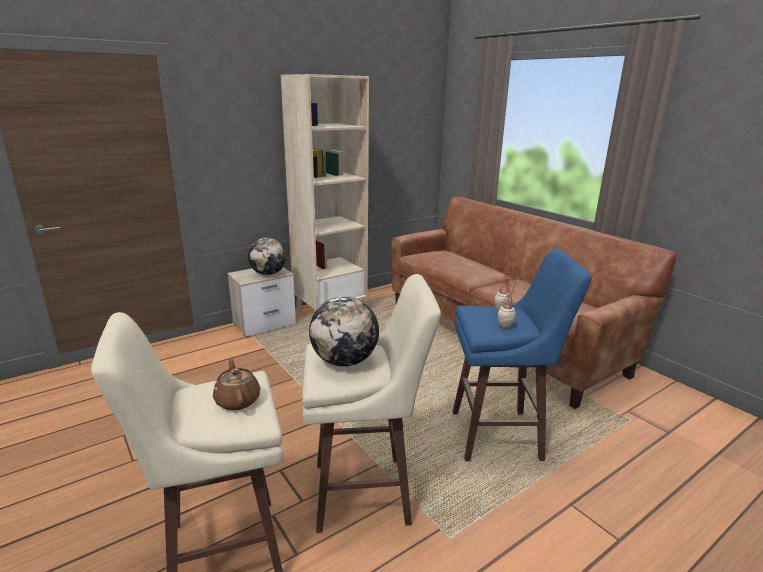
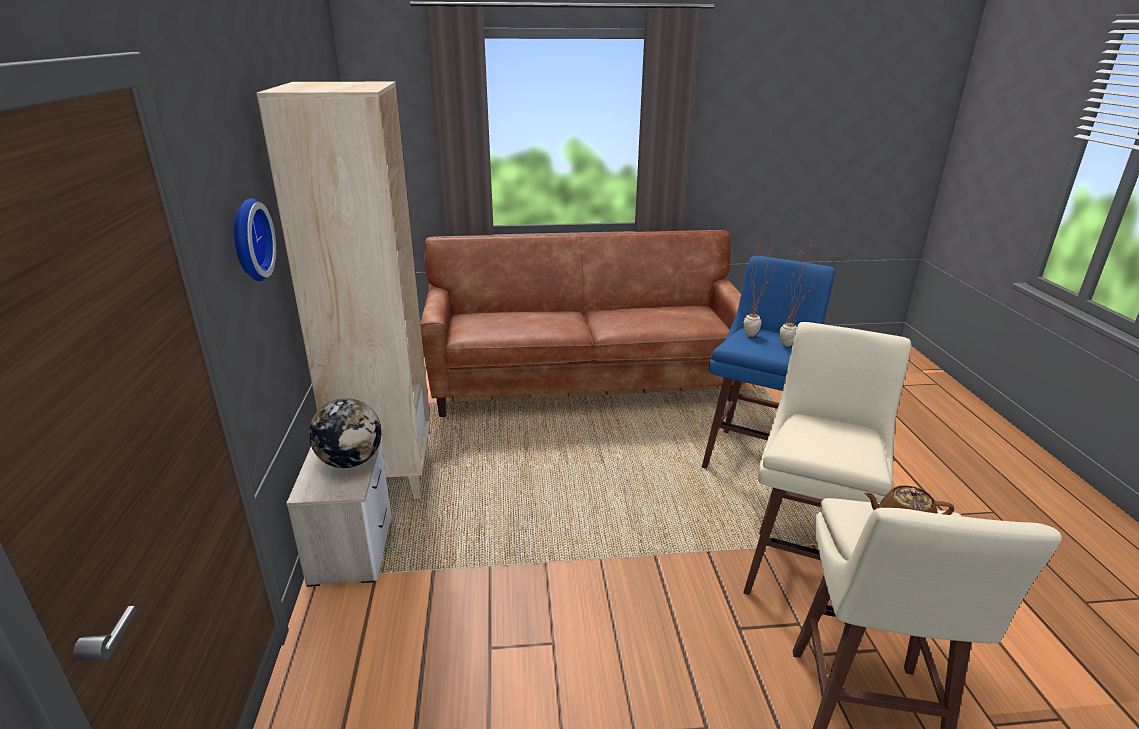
camera: 60 degrees left, 5 degrees up
globe [309,296,379,367] -> none
none -> wall clock [234,198,276,281]

